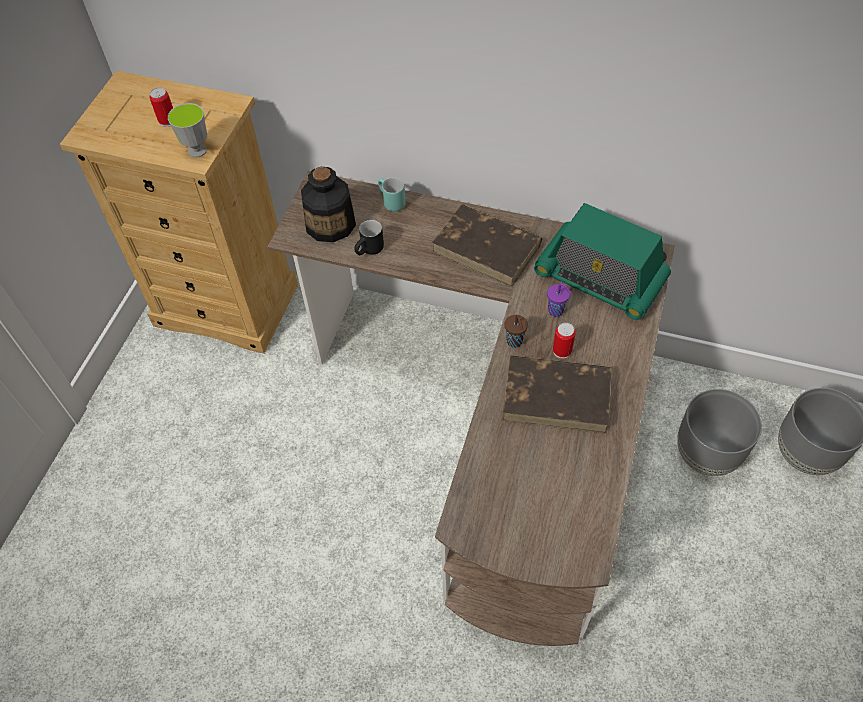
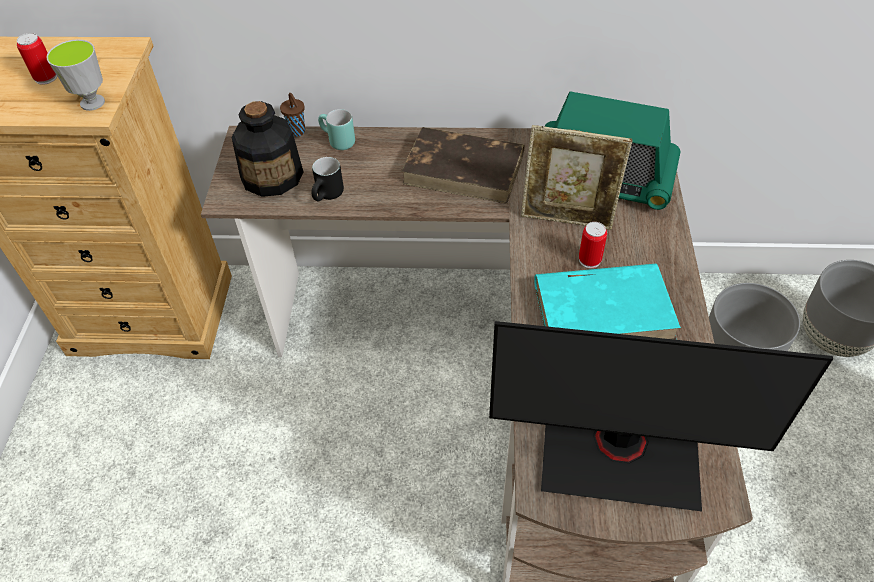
camera: 15 degrees left, 5 degrees down
brown book [502,355,612,434] -> turquoise book [534,264,681,340]
brown cup [504,315,528,348] -> brown cup moved to [280,93,305,137]
purple cup [547,283,572,317] -> picture frame [521,125,632,230]
none -> monitor [489,321,833,511]

